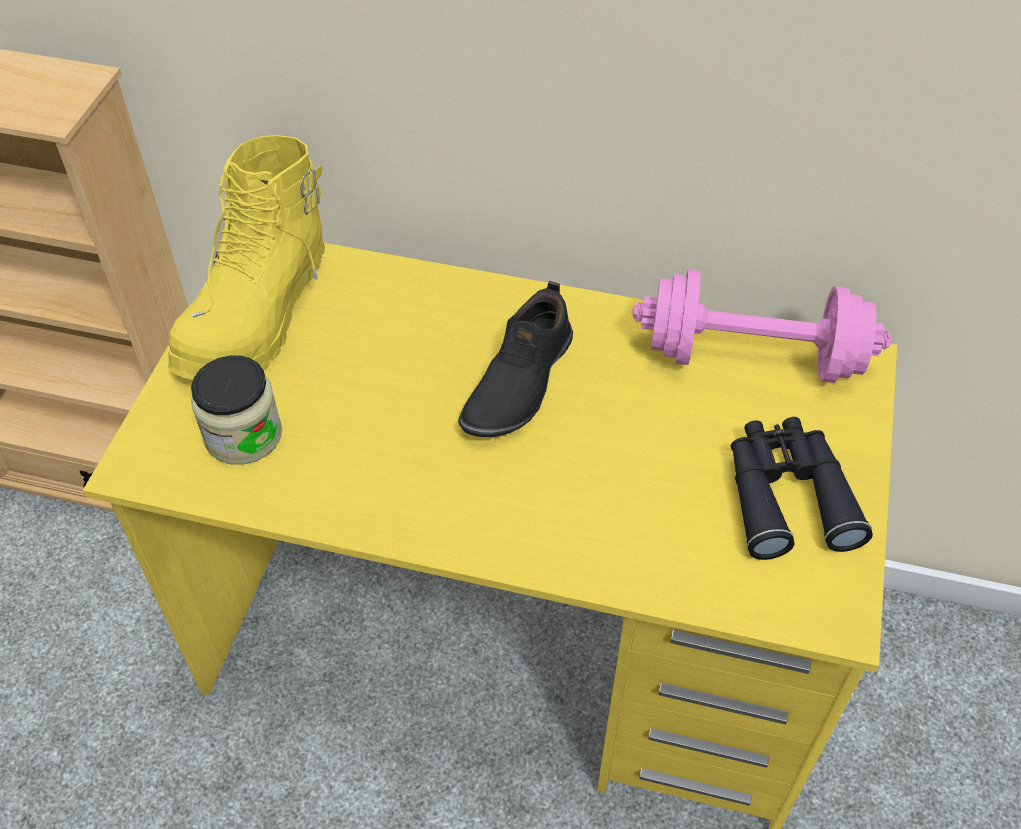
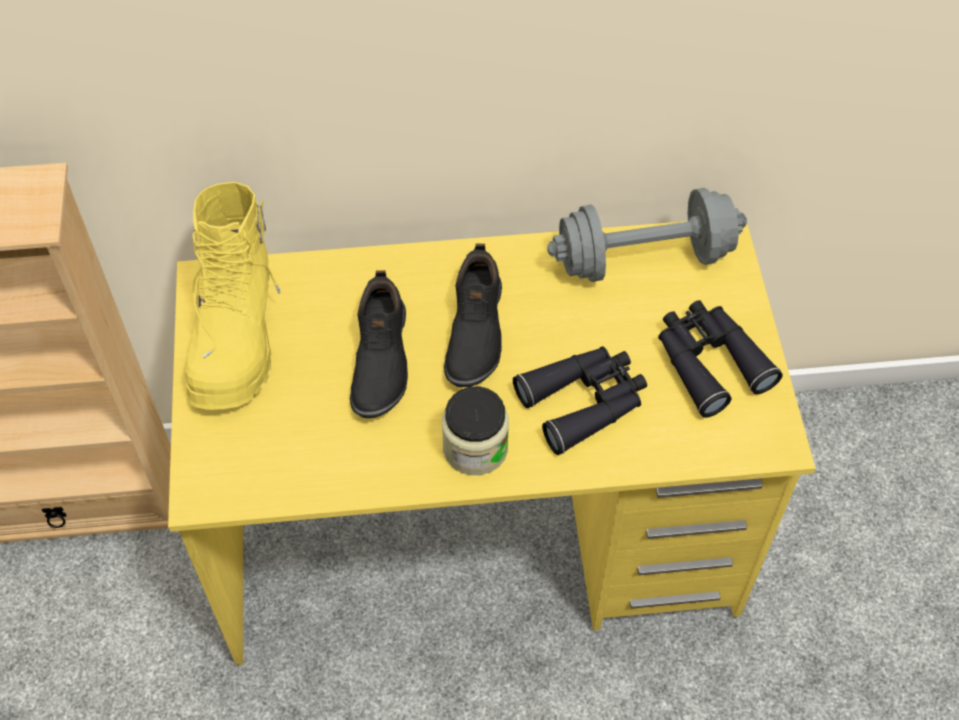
camera: 20 degrees left, 5 degrees up
jar [191,355,282,465] -> jar moved to [442,386,509,475]
pink dumbbell [632,270,891,383] -> grey dumbbell [547,188,747,282]
none -> black shoe [350,270,408,418]
none -> black binoculars [513,346,647,455]

